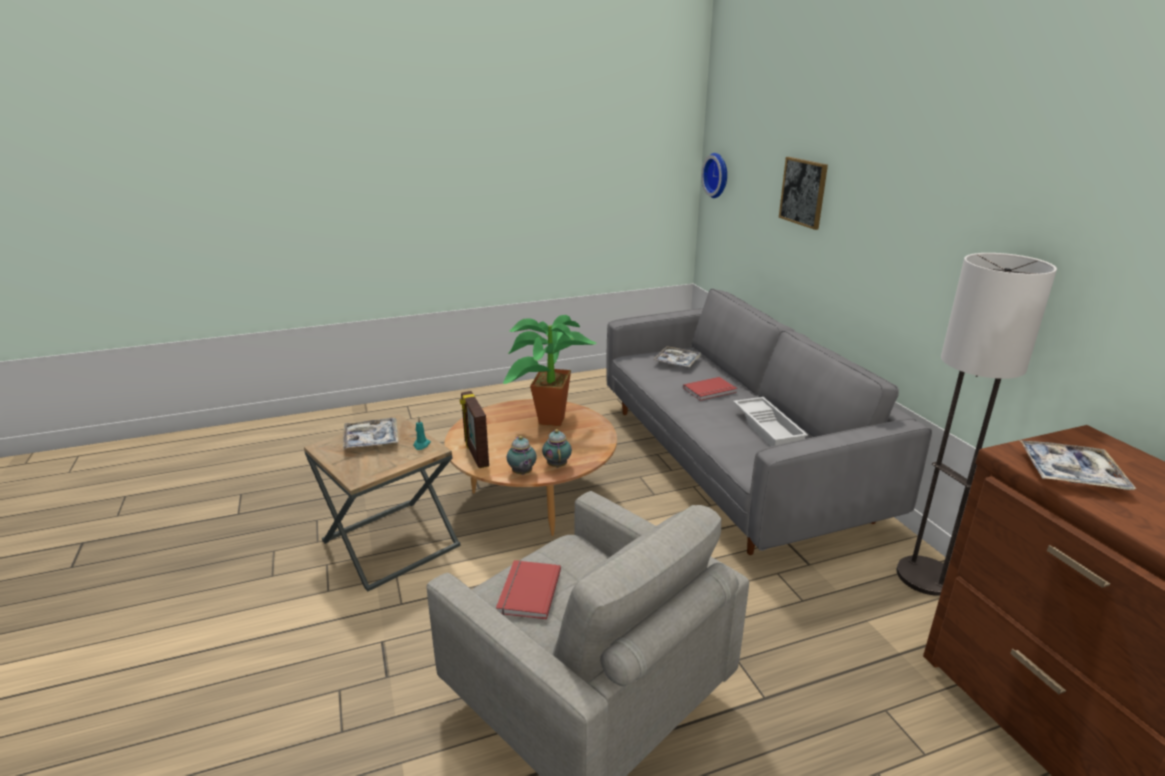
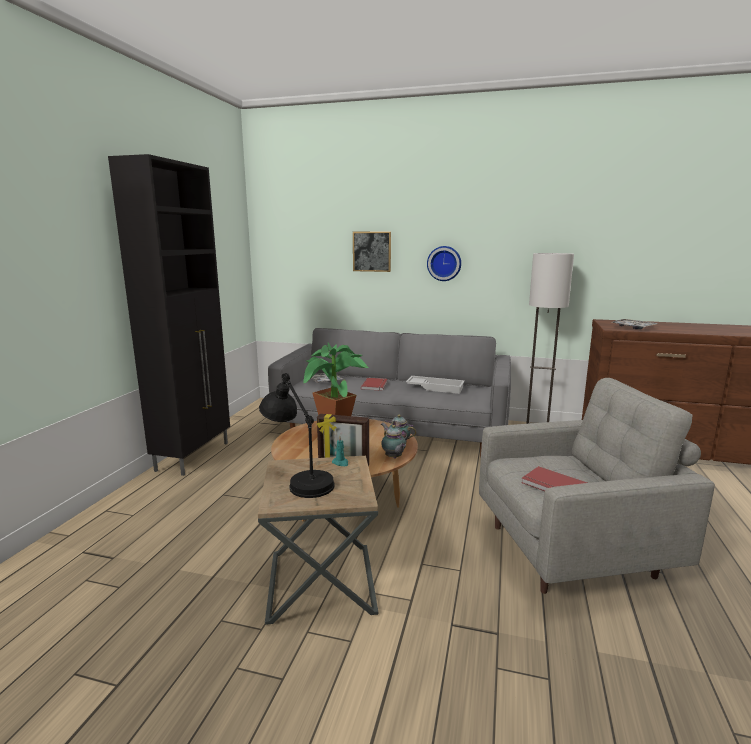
camera: 55 degrees left, 10 degrees down
tray [343,418,399,450] -> black table lamp [259,373,335,498]
teapot [507,436,537,475] -> teapot turned 45 degrees clockwise [381,425,406,459]
wall clock [701,153,727,198] -> wall clock moved to [427,246,461,281]
none -> black cabinet [108,154,230,476]

